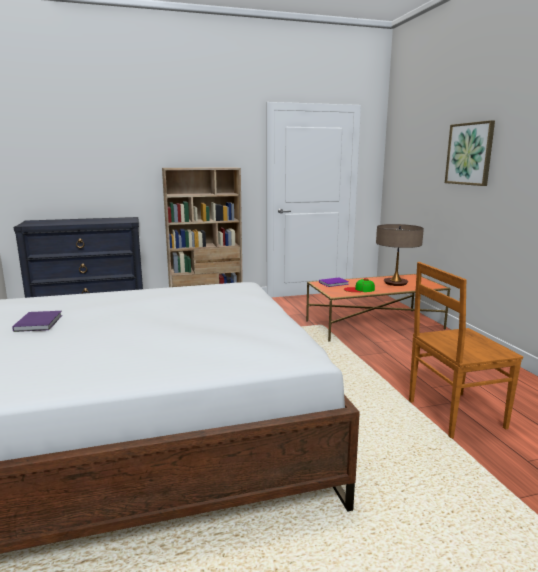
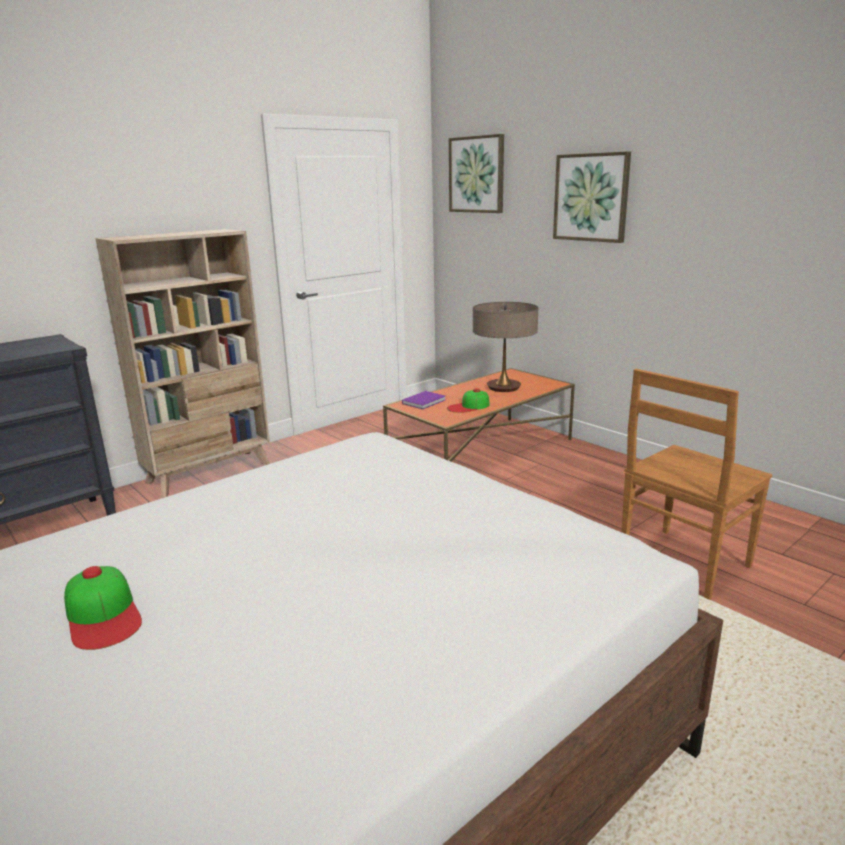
camera: 25 degrees left, 5 degrees up
purple book [12,311,62,332] -> cap [64,566,142,650]
none -> picture [449,134,504,213]

